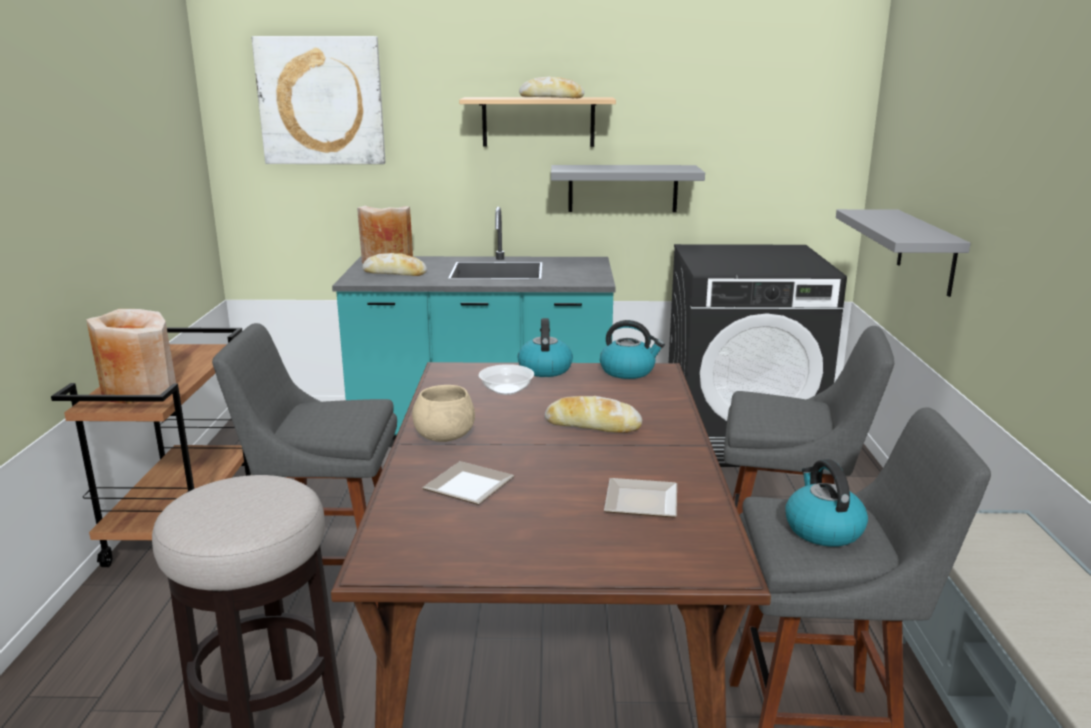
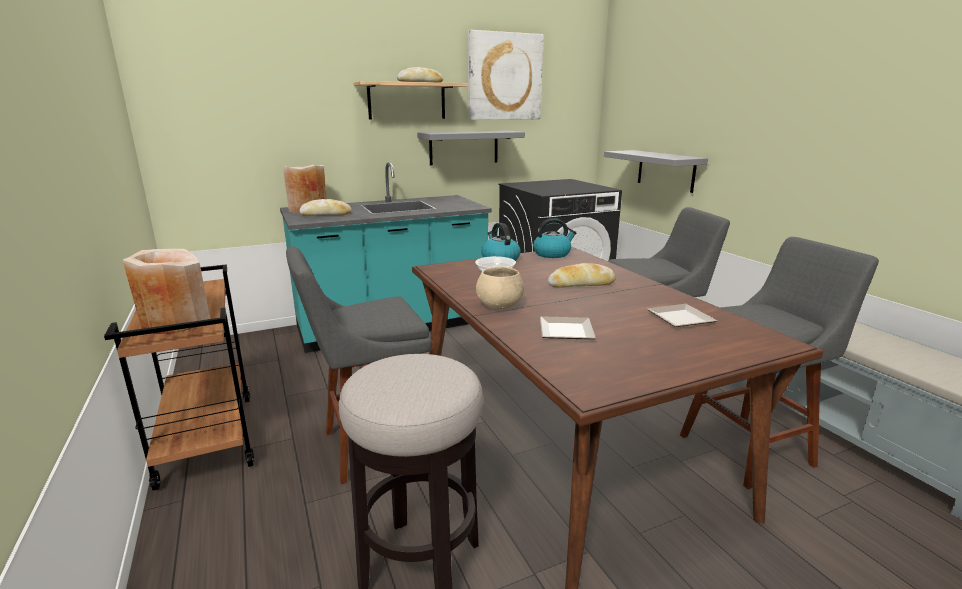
camera: 25 degrees left, 0 degrees up
picture [252,36,385,164] -> picture moved to [468,30,544,120]
kettle [785,459,868,547] -> none

